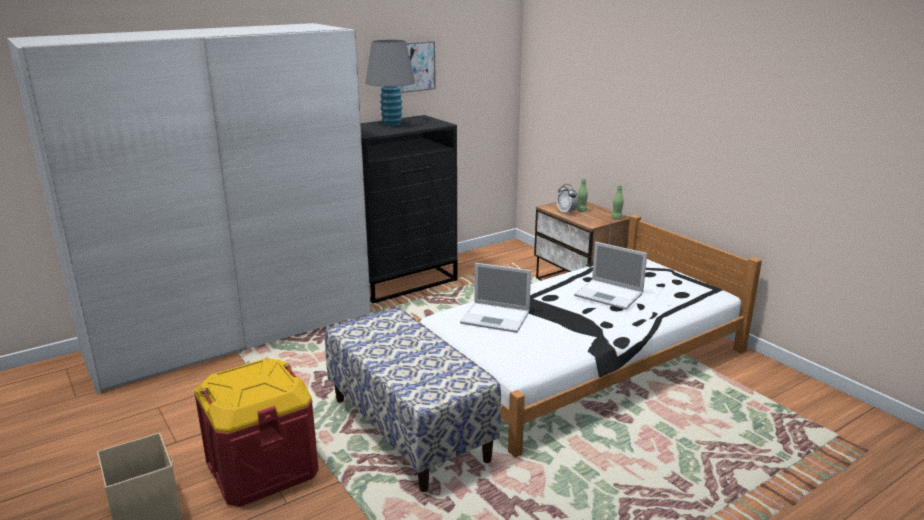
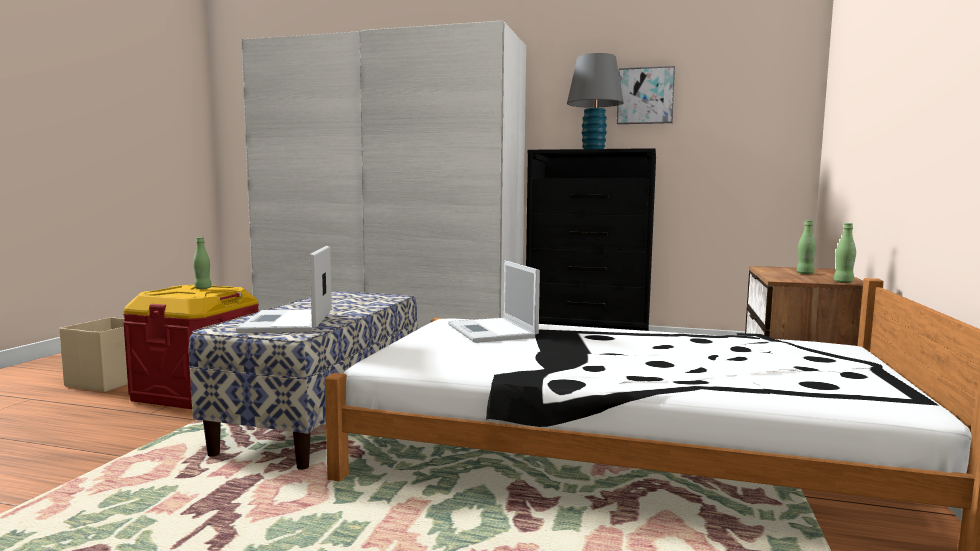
camera: 50 degrees right, 15 degrees down
alarm clock [557,184,578,215] -> none
laptop [574,242,647,310] -> laptop moved to [236,246,332,333]
none -> green bottle [193,237,212,289]

